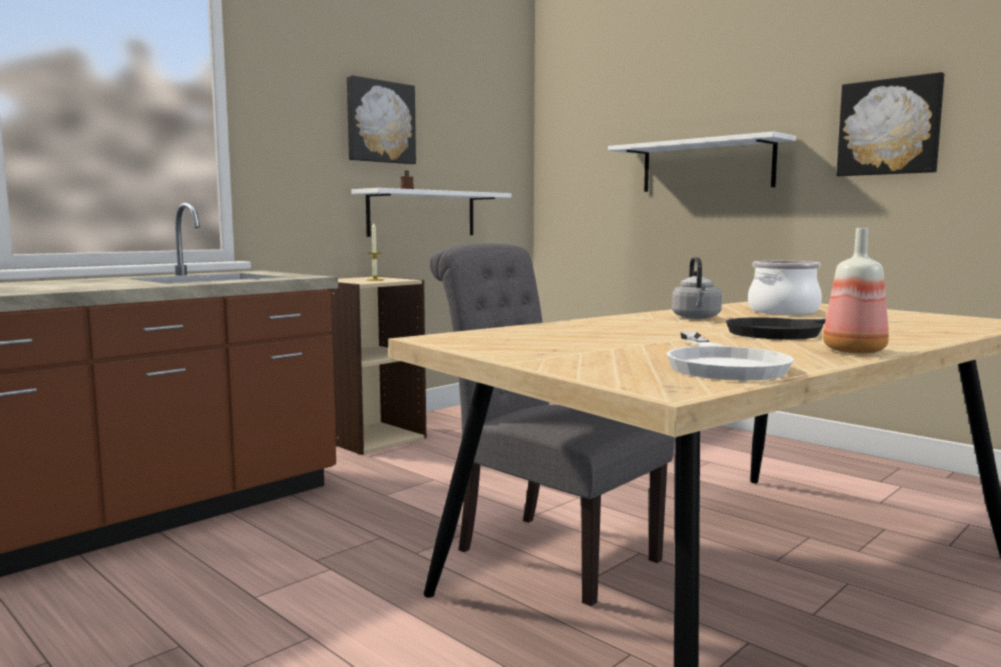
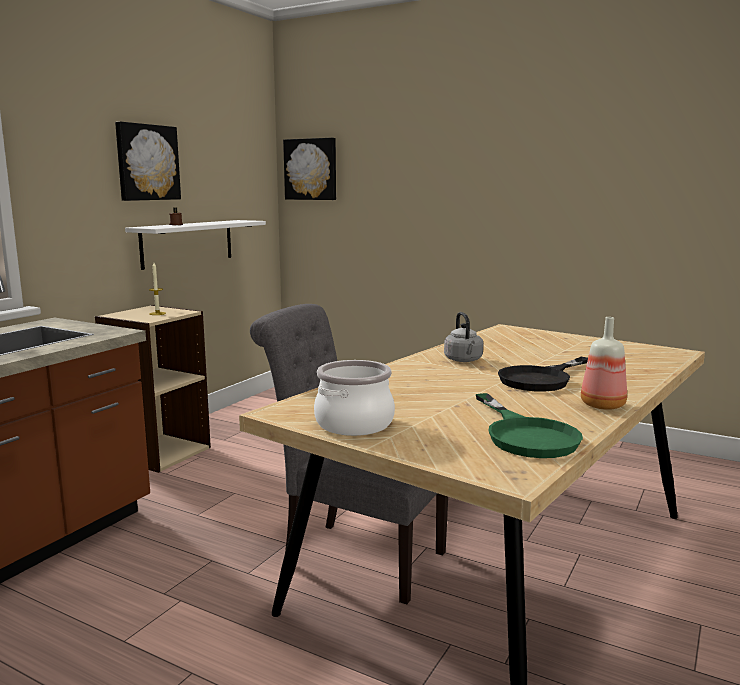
camera: 15 degrees left, 5 degrees up
white shelf [608,132,796,192] -> none
white frying pan [667,332,794,381] -> green frying pan [476,393,583,458]
cooking pot [748,261,822,315] -> cooking pot moved to [314,360,395,436]
picture [836,72,944,176] -> picture moved to [283,138,336,200]

